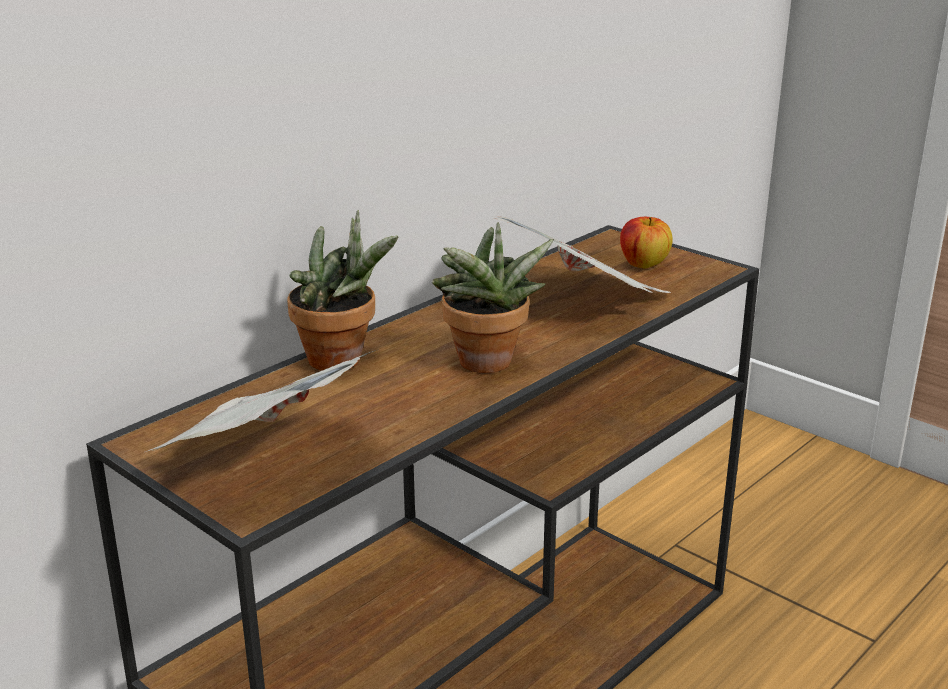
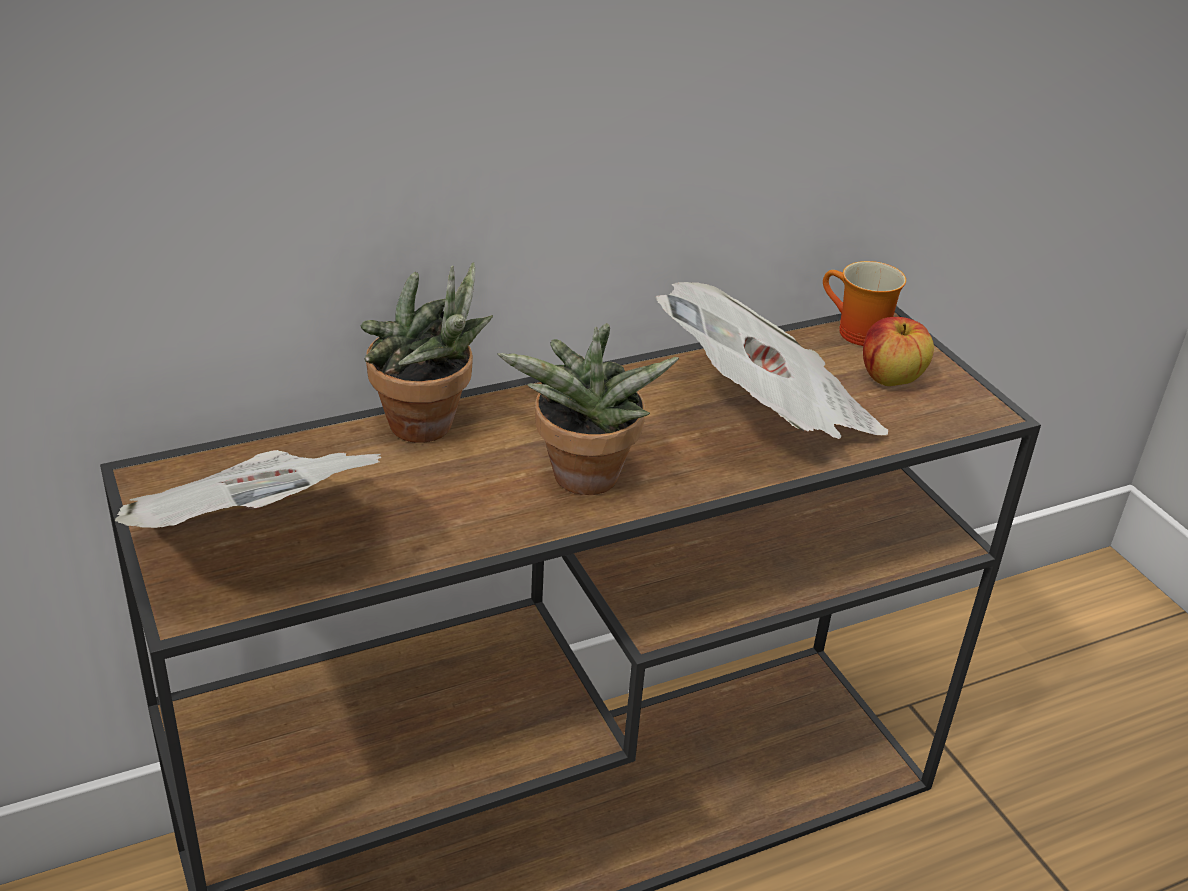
camera: 20 degrees right, 10 degrees up
none -> mug [823,261,906,346]

